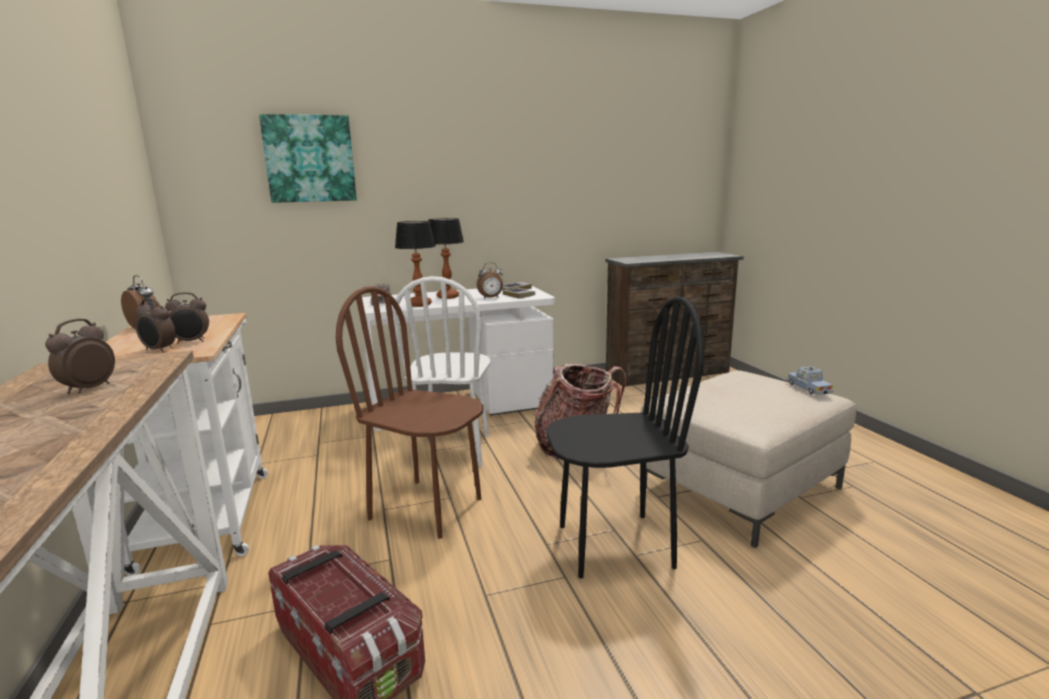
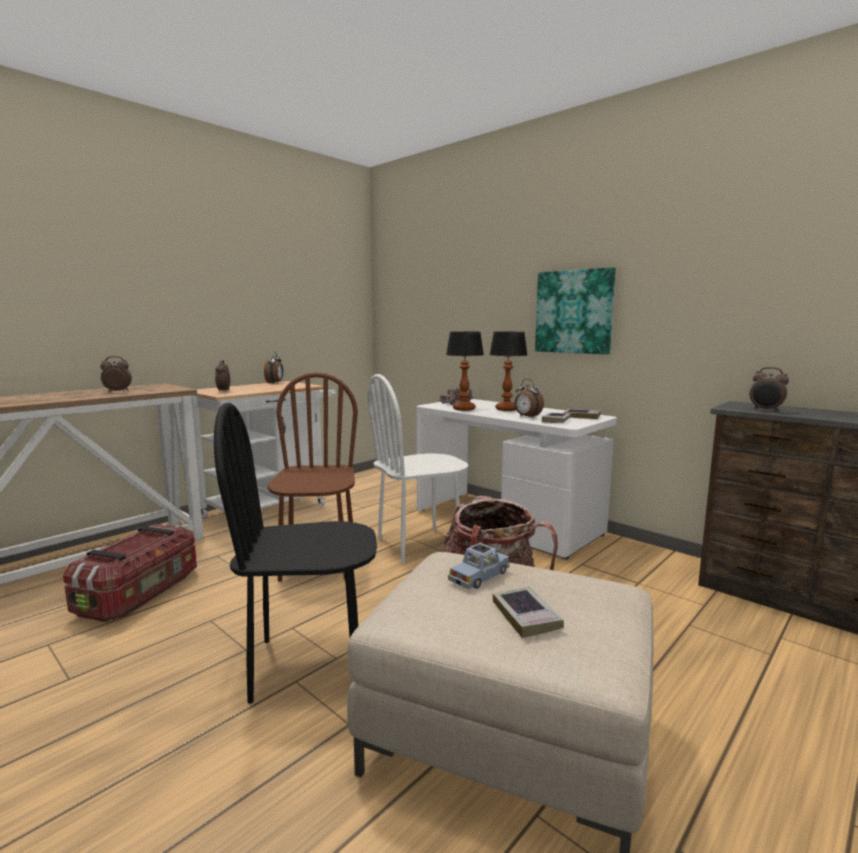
camera: 60 degrees right, 5 degrees down
alarm clock [165,292,209,344] -> alarm clock moved to [750,367,789,412]
picture [259,114,357,203] -> picture moved to [535,267,616,354]
black chair [546,296,704,578] -> black chair turned 120 degrees clockwise [214,403,377,704]
blue toy car [787,366,834,395] -> blue toy car moved to [448,543,509,589]
none -> book [493,587,564,638]

